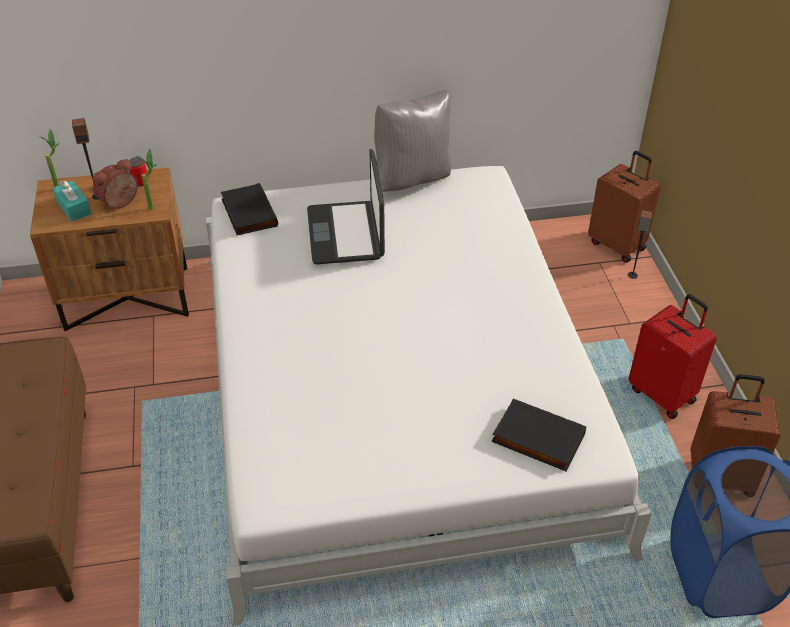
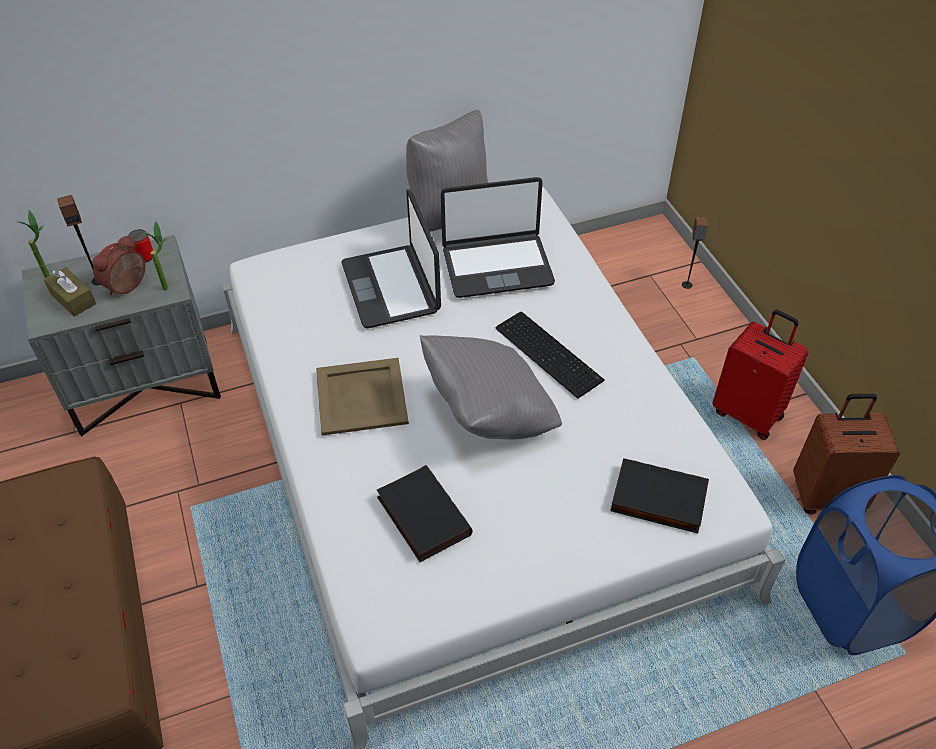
camera: 10 degrees left, 5 degrees up
brown nightstand [30,167,189,331] -> grey nightstand [22,235,221,436]
turquoise tissue box [52,180,92,222] -> brown tissue box [44,267,96,317]
black book [221,183,278,235] -> black book moved to [377,465,473,562]
brown suitcase [588,151,660,263] -> none
none -> beige tray [316,358,409,436]
none -> grey pillow [420,335,562,440]
none -> laptop [441,177,555,298]
none -> keyboard [496,312,605,399]

